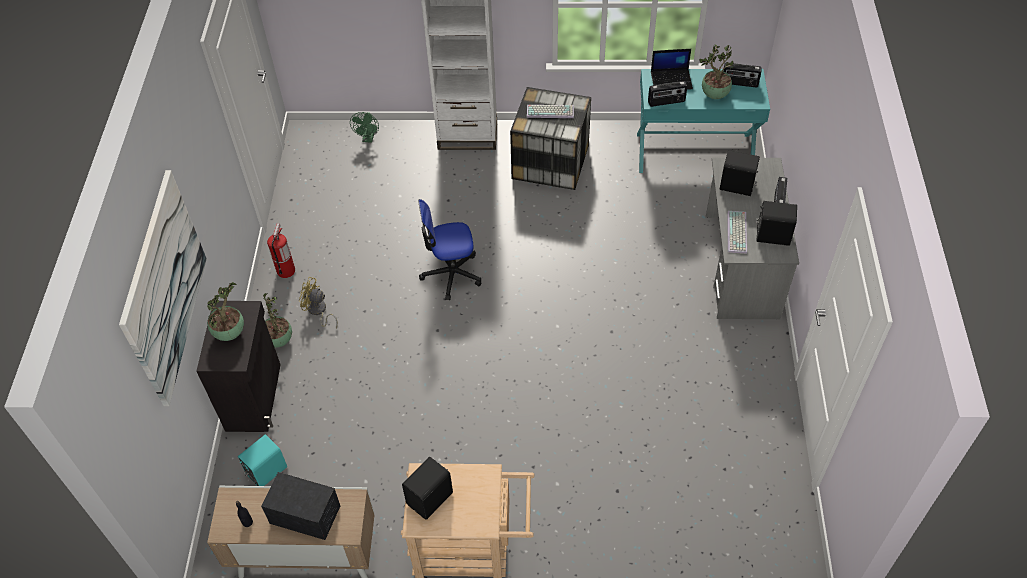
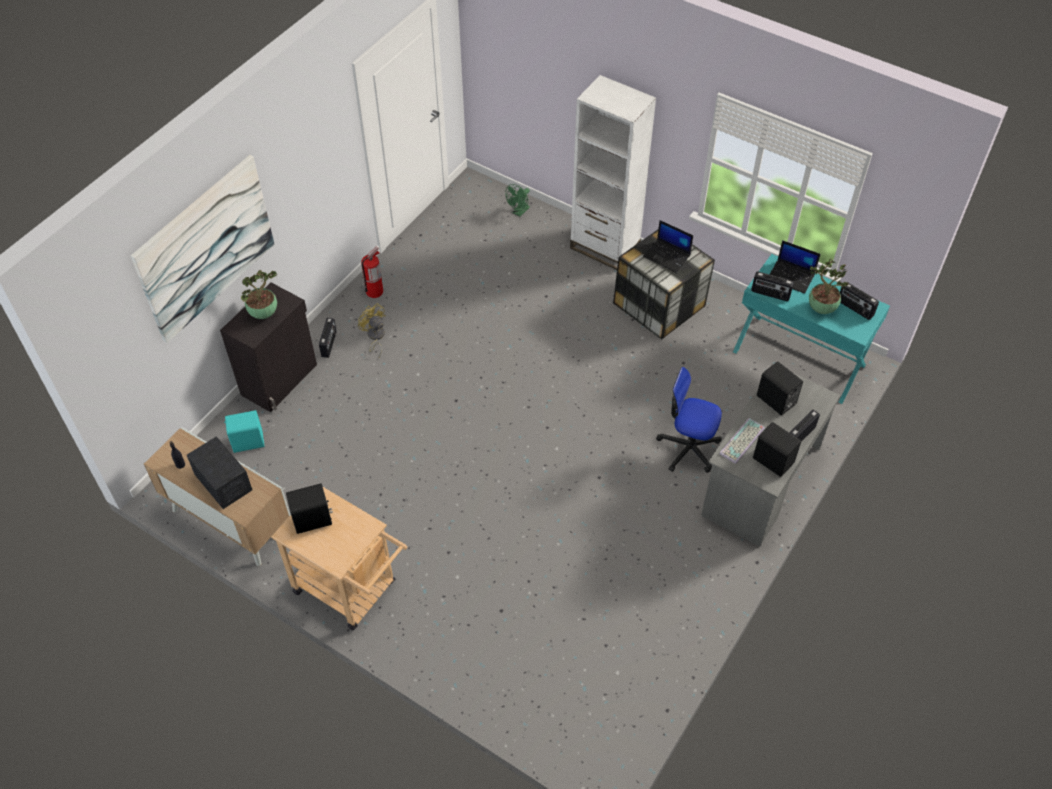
camera: 30 degrees right, 0 degrees up
potted plant [263,293,292,347] -> radio [319,318,336,358]
office chair [418,199,481,300] -> office chair moved to [656,367,722,473]
keyboard [527,105,574,118] -> laptop [643,220,693,272]

